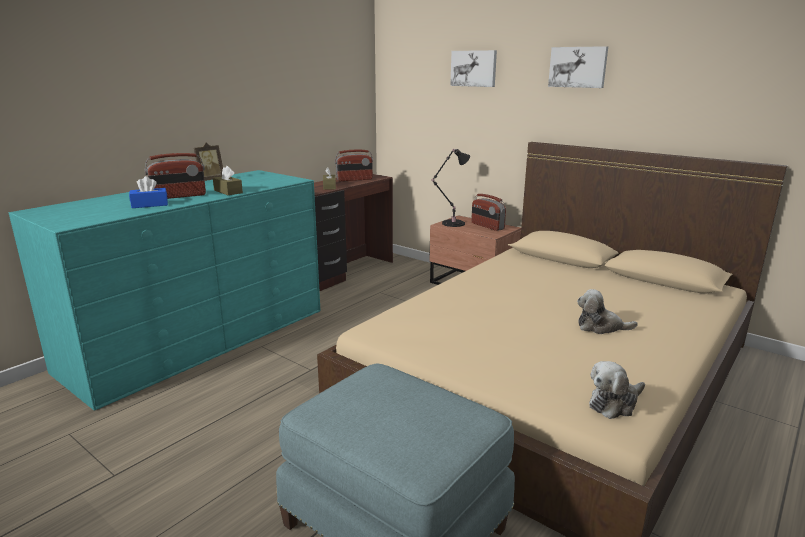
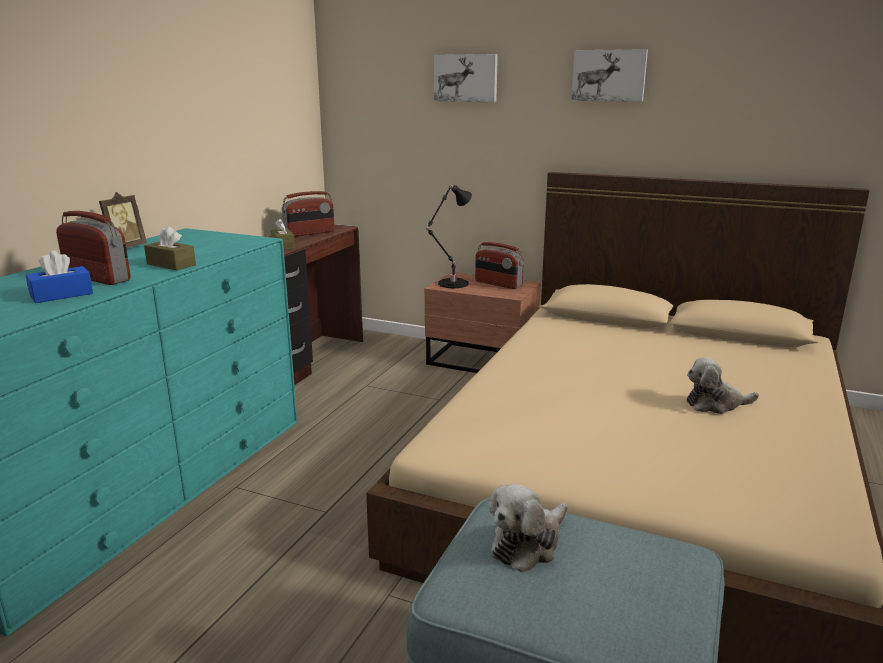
camera: 15 degrees left, 0 degrees up
radio [145,153,206,199] -> radio turned 105 degrees counterclockwise [56,211,131,285]
plush toy [589,361,645,419] -> plush toy moved to [489,484,568,573]

